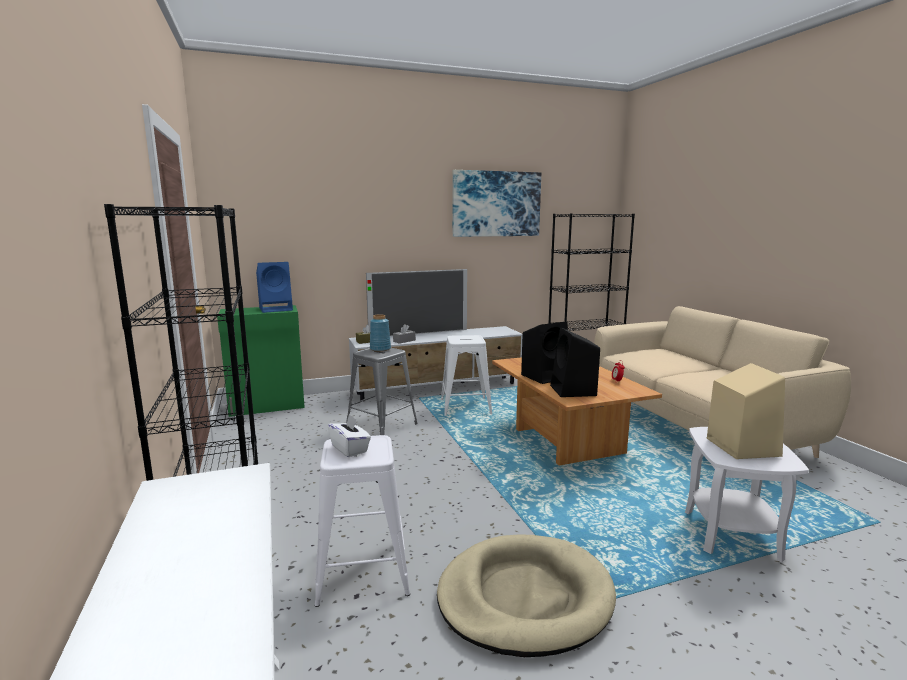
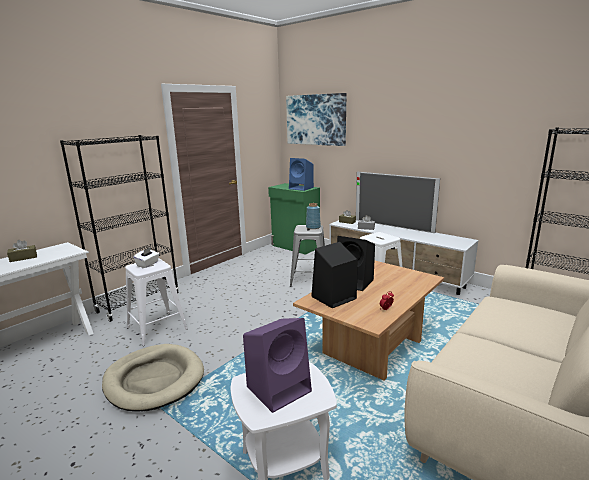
camera: 60 degrees right, 5 degrees up
picture [453,170,541,237] -> picture moved to [286,93,346,146]
beige speaker [707,363,785,459] -> purple speaker [243,318,312,413]
none -> brown tissue box [7,240,37,262]

